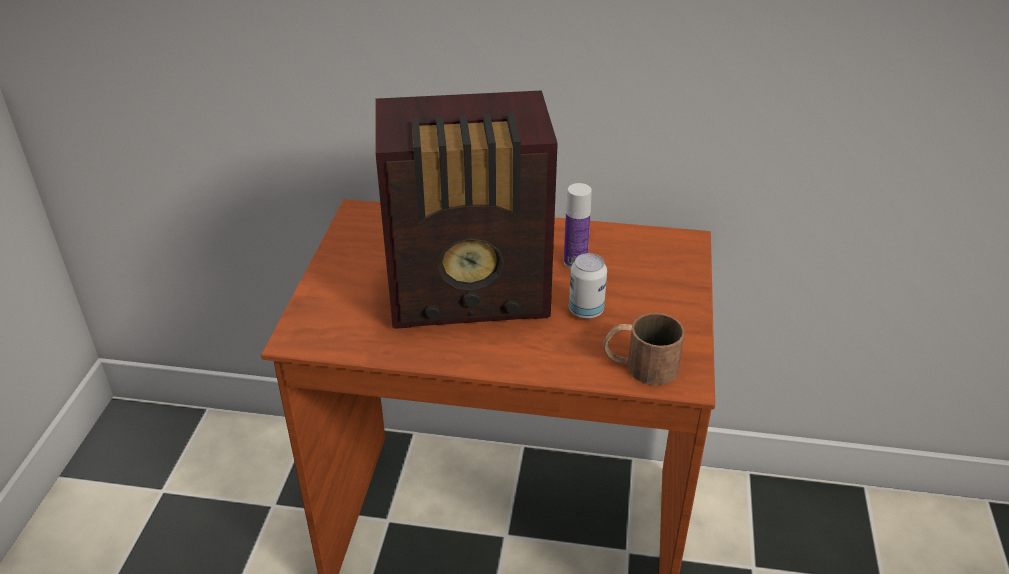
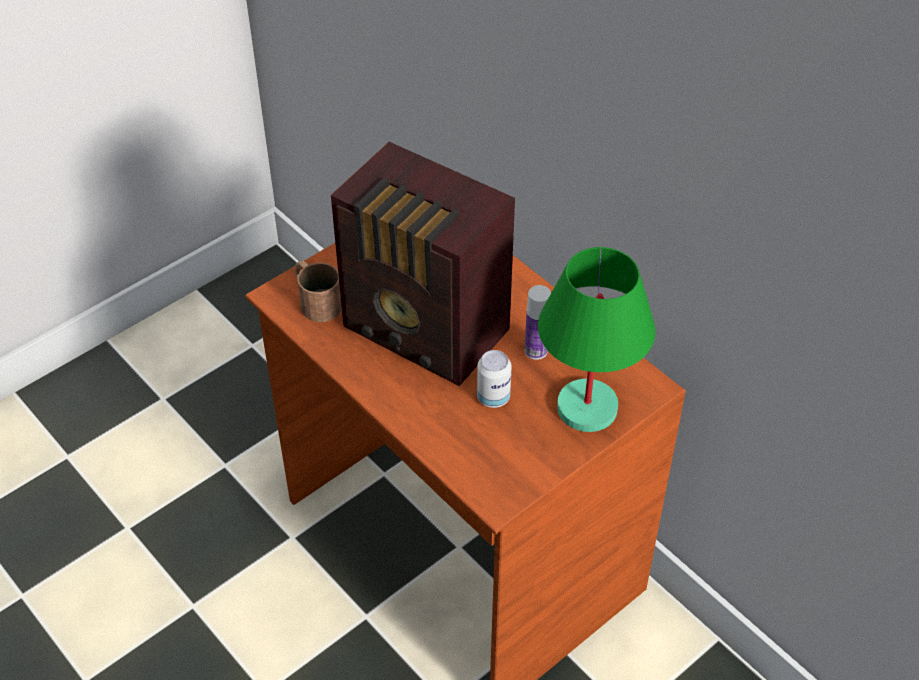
camera: 40 degrees right, 10 degrees up
brown mug [603,313,685,385] -> brown mug moved to [295,261,342,322]
none -> green table lamp [538,247,656,432]

